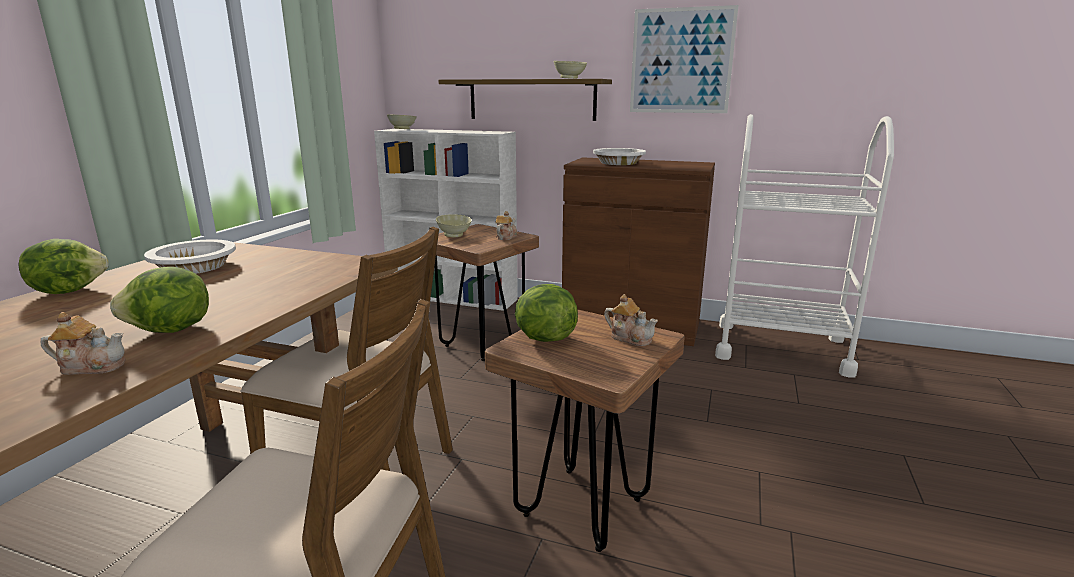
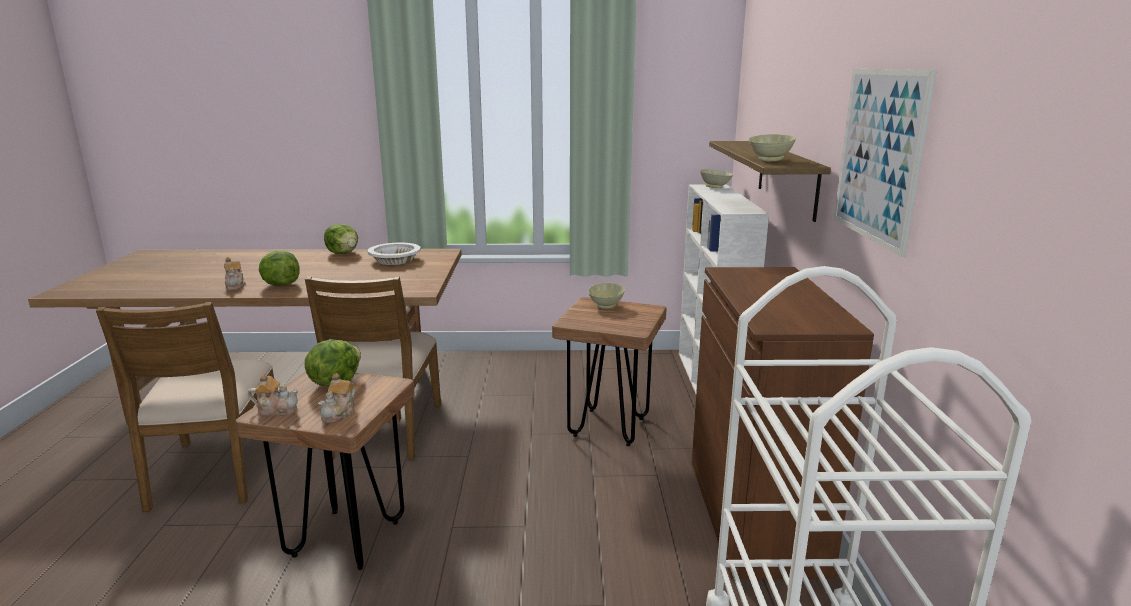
camera: 70 degrees right, 0 degrees up
teapot [496,211,517,240] -> teapot moved to [248,374,298,416]
white bowl [593,148,646,165] -> none

